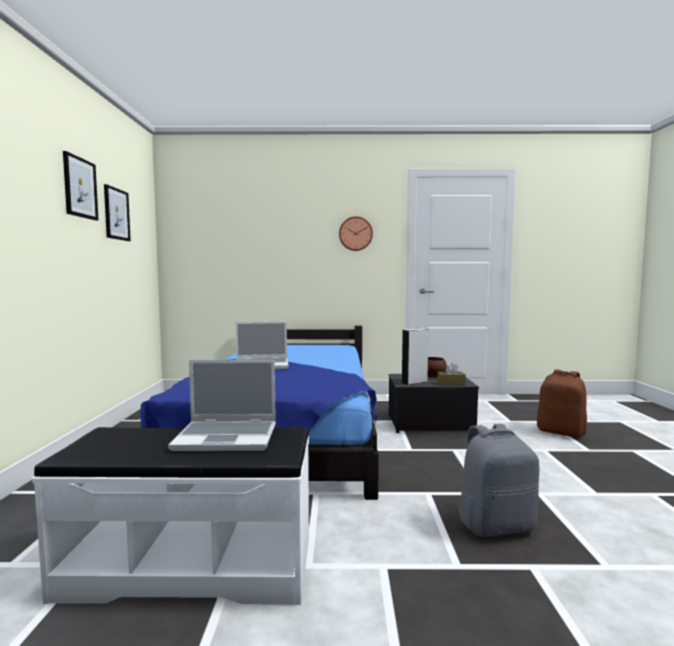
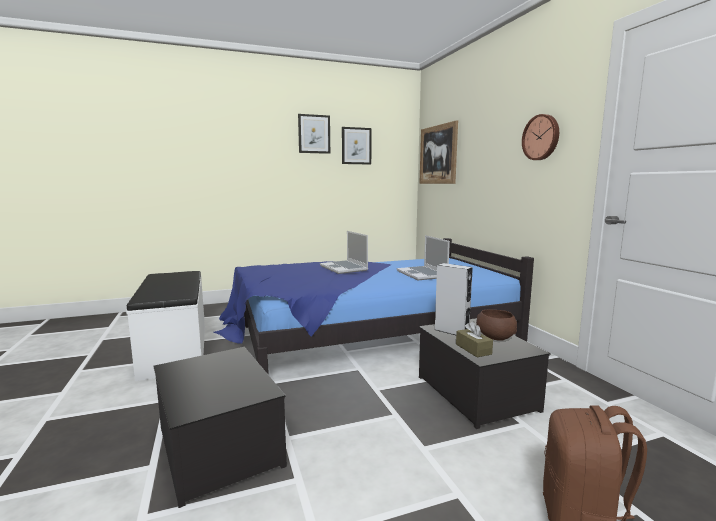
camera: 70 degrees right, 5 degrees up
laptop [168,360,276,451] -> laptop moved to [397,235,450,280]
grey backpack [459,424,539,537] -> storage box [153,347,287,508]
none -> picture [419,120,458,184]

